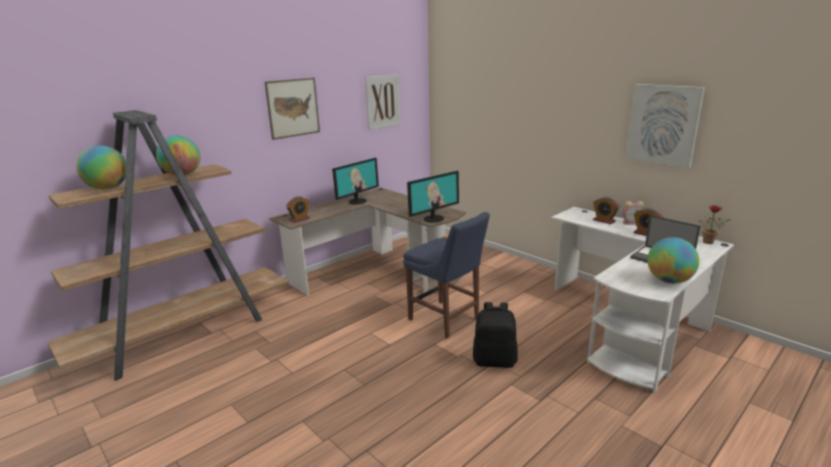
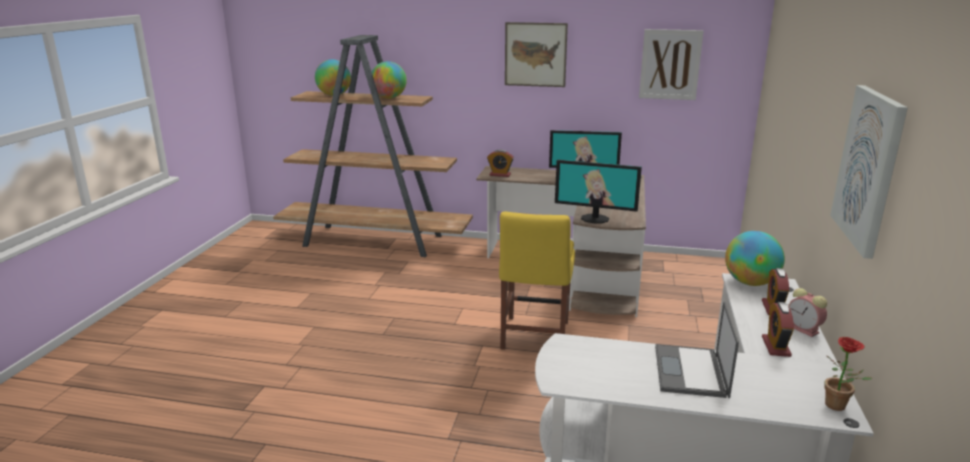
camera: 55 degrees right, 0 degrees up
blue chair [403,212,490,338] -> yellow chair [499,212,575,350]
black backpack [473,302,518,368] -> none
globe [647,237,699,284] -> globe moved to [725,231,785,286]

